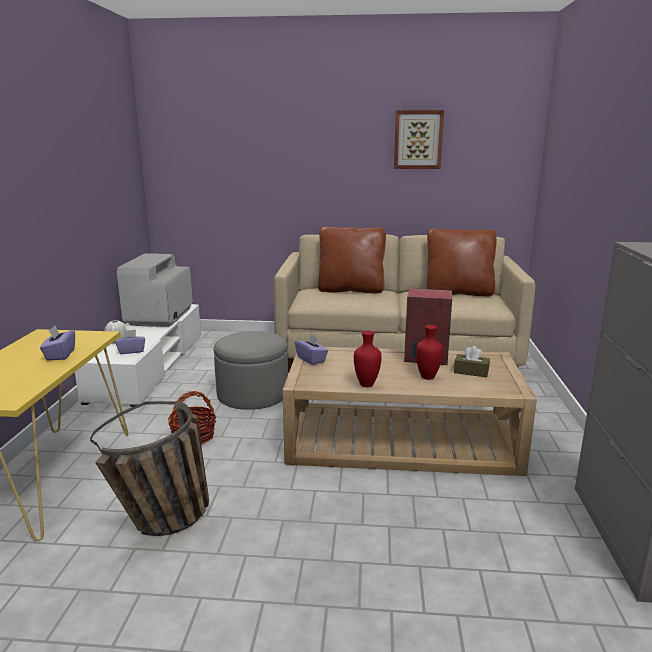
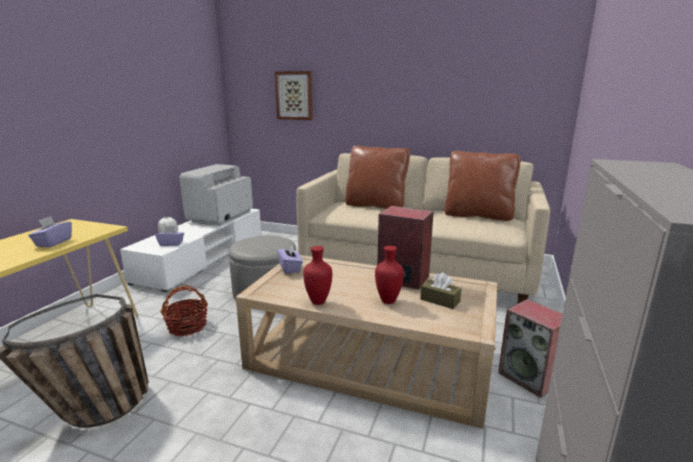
camera: 15 degrees right, 0 degrees up
picture [394,110,444,169] -> picture moved to [274,71,313,120]
none -> speaker [498,299,563,398]

